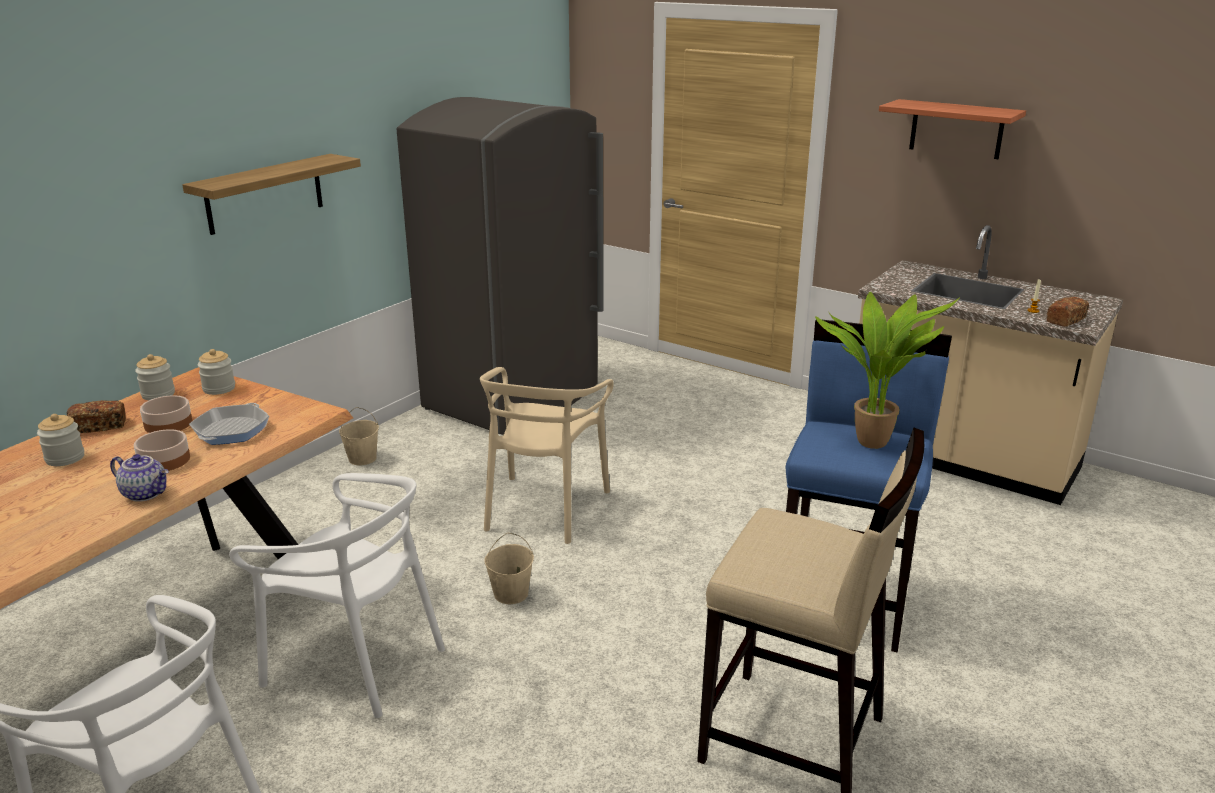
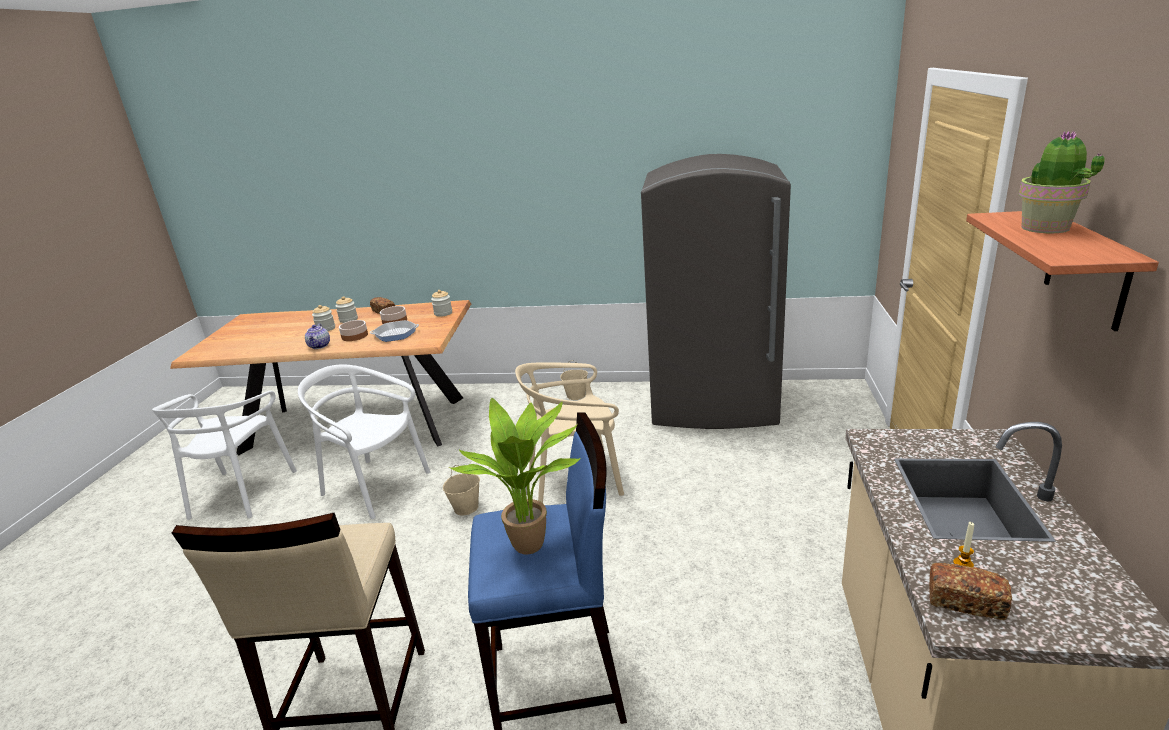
camera: 65 degrees right, 0 degrees up
jar [135,354,175,400] -> jar moved to [312,305,335,331]
shelf [182,154,361,235] -> none
white chair [229,473,445,718] -> white chair turned 120 degrees clockwise [298,364,430,519]
none -> potted plant [1019,131,1104,233]

